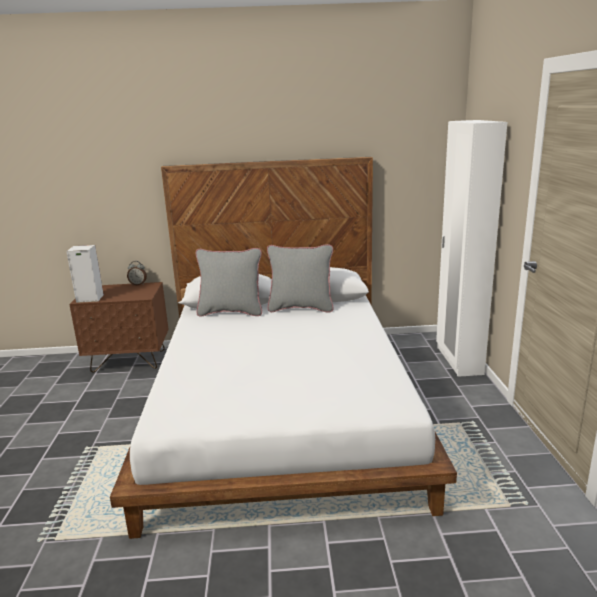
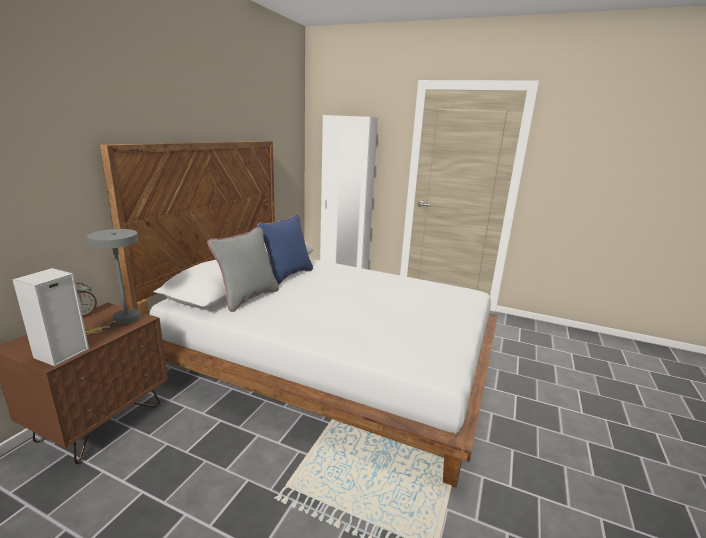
camera: 65 degrees left, 0 degrees up
grey pillow [267,244,333,312] -> blue pillow [257,214,313,285]
none -> grey table lamp [86,229,141,335]

